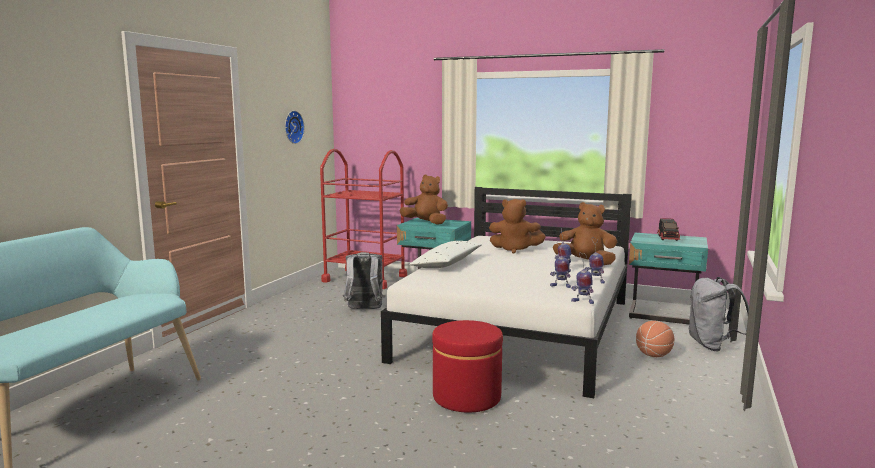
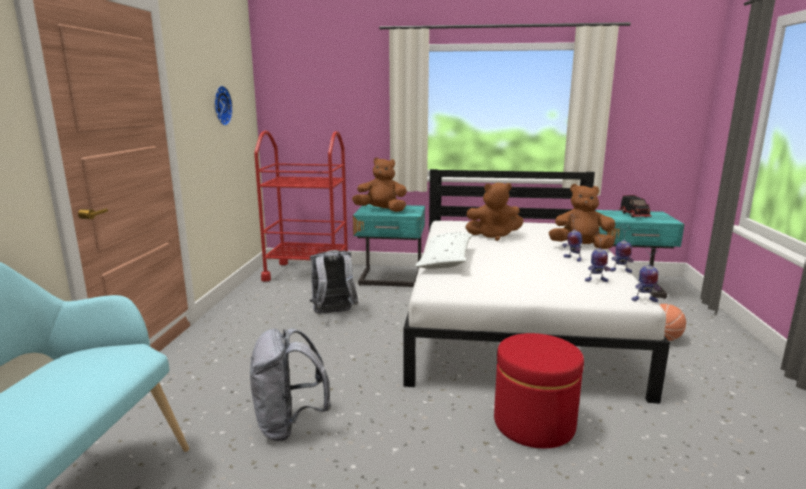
camera: 15 degrees left, 5 degrees up
grey backpack [688,277,749,352] -> grey backpack moved to [249,328,331,441]

